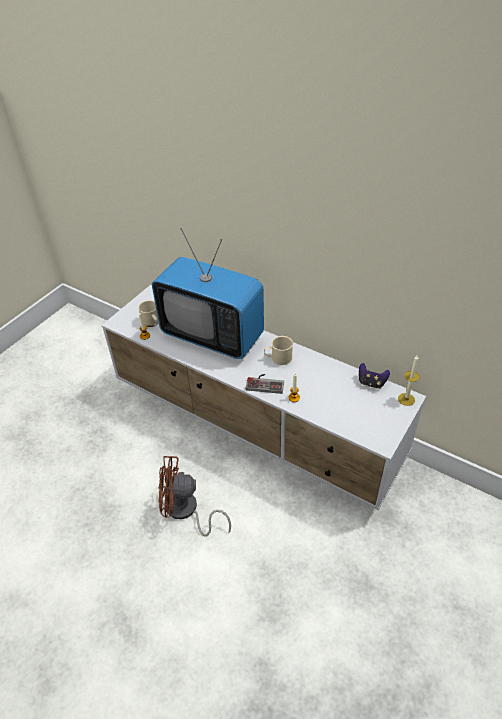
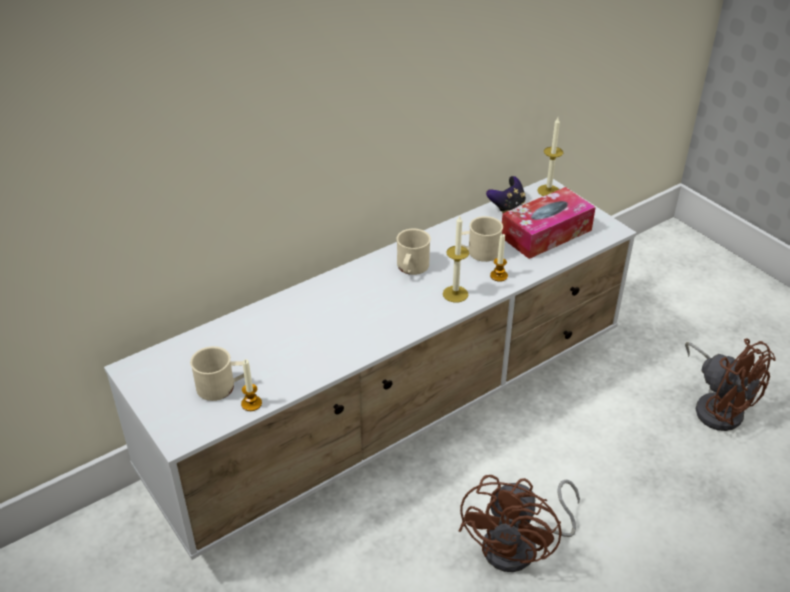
camera: 70 degrees left, 5 degrees down
television [152,228,264,359] -> none
game controller [246,374,284,394] -> candle [443,216,469,303]
none -> beige mug [461,216,503,262]
none -> tissue box [502,187,596,259]
none -> brown fan [685,339,776,431]

